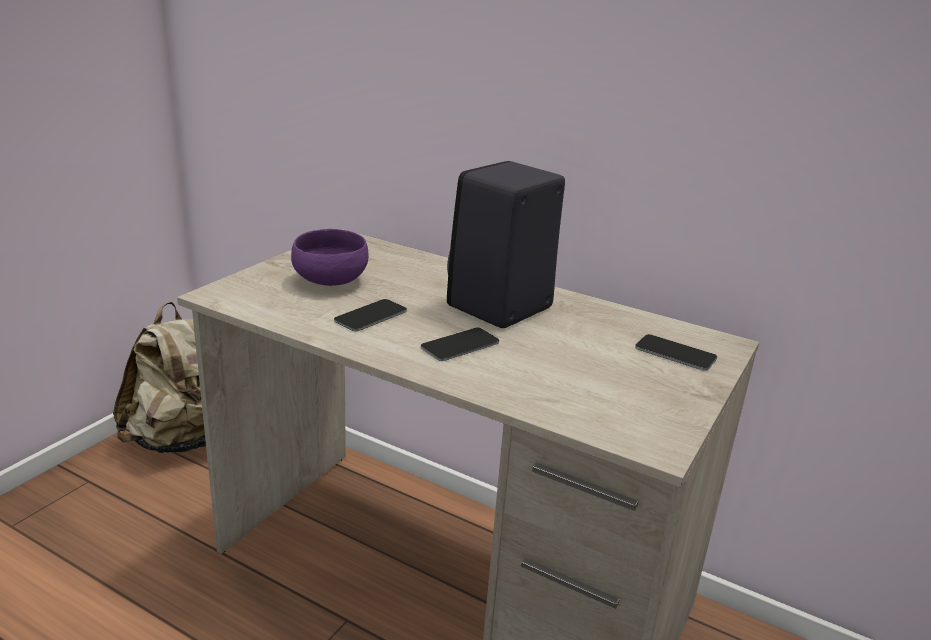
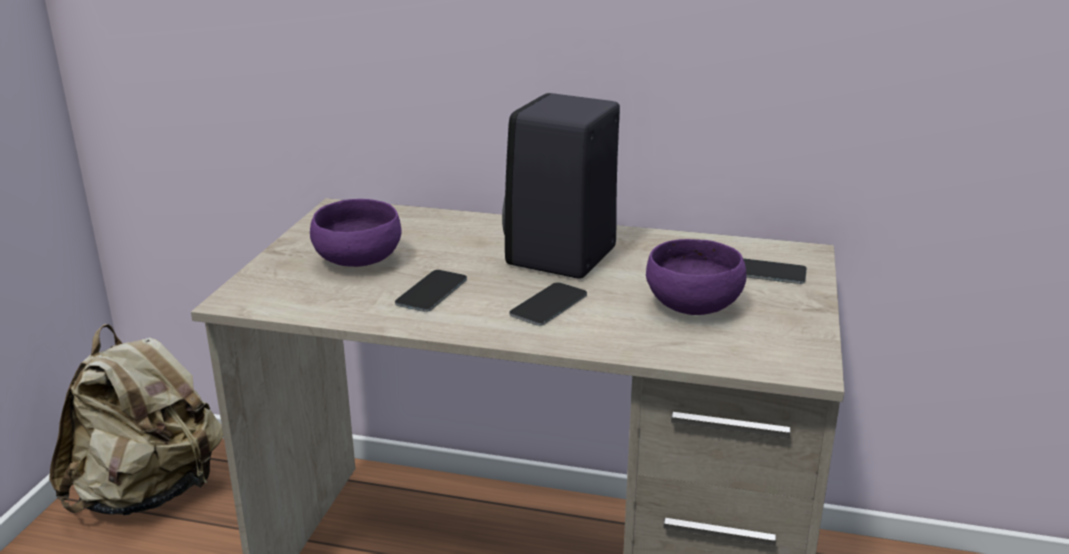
camera: 15 degrees left, 0 degrees up
none -> purple bowl [646,239,747,315]

